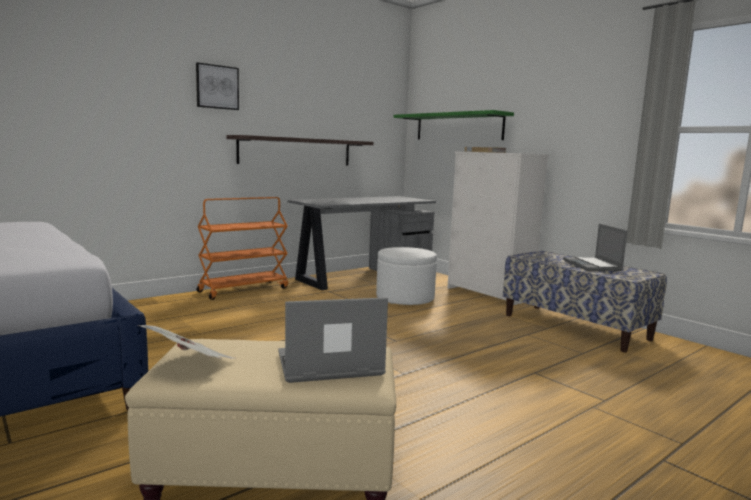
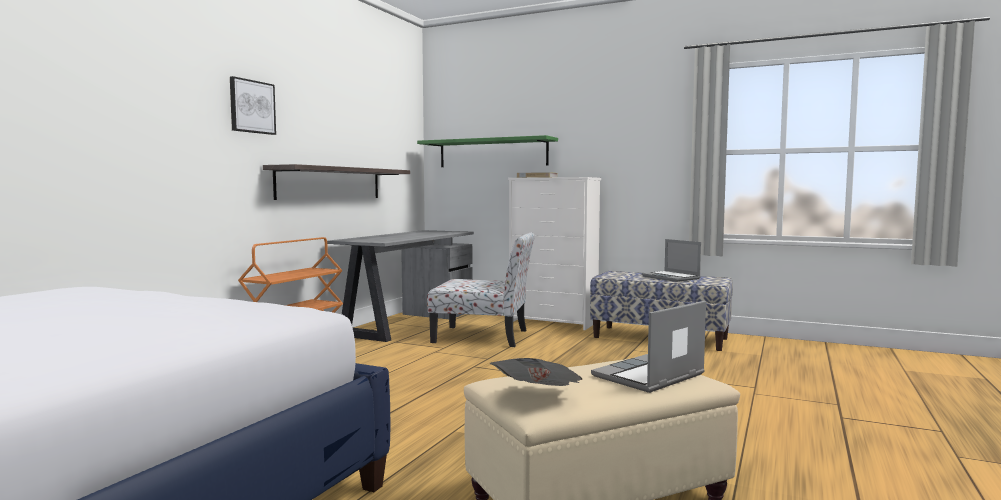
camera: 25 degrees left, 5 degrees down
white ottoman [376,247,437,305] -> chair [427,232,535,347]

